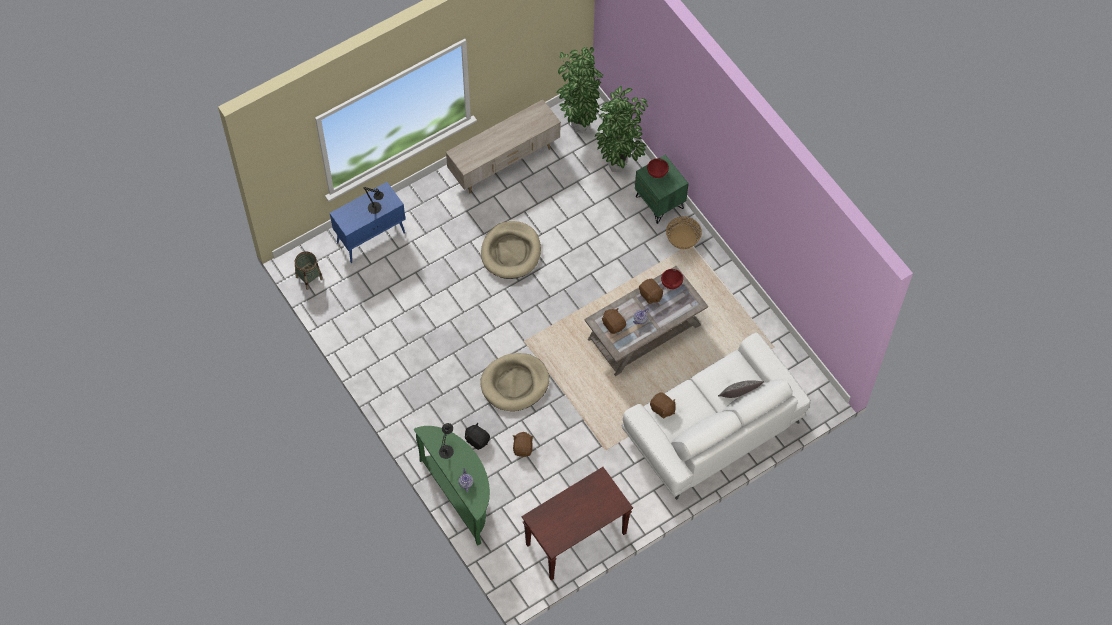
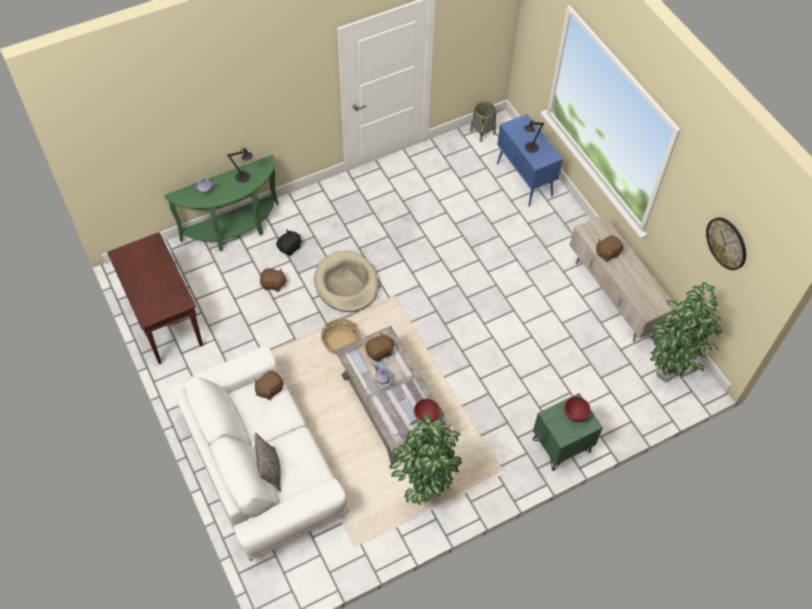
camera: 95 degrees right, 5 degrees down
beige dog bed [481,221,541,279] -> none
potted plant [594,86,648,172] -> potted plant moved to [389,414,462,505]
brown plush toy [639,279,663,304] -> brown plush toy moved to [596,235,624,262]
basket [666,217,702,249] -> basket moved to [321,319,361,354]
none -> wall clock [706,217,746,270]

